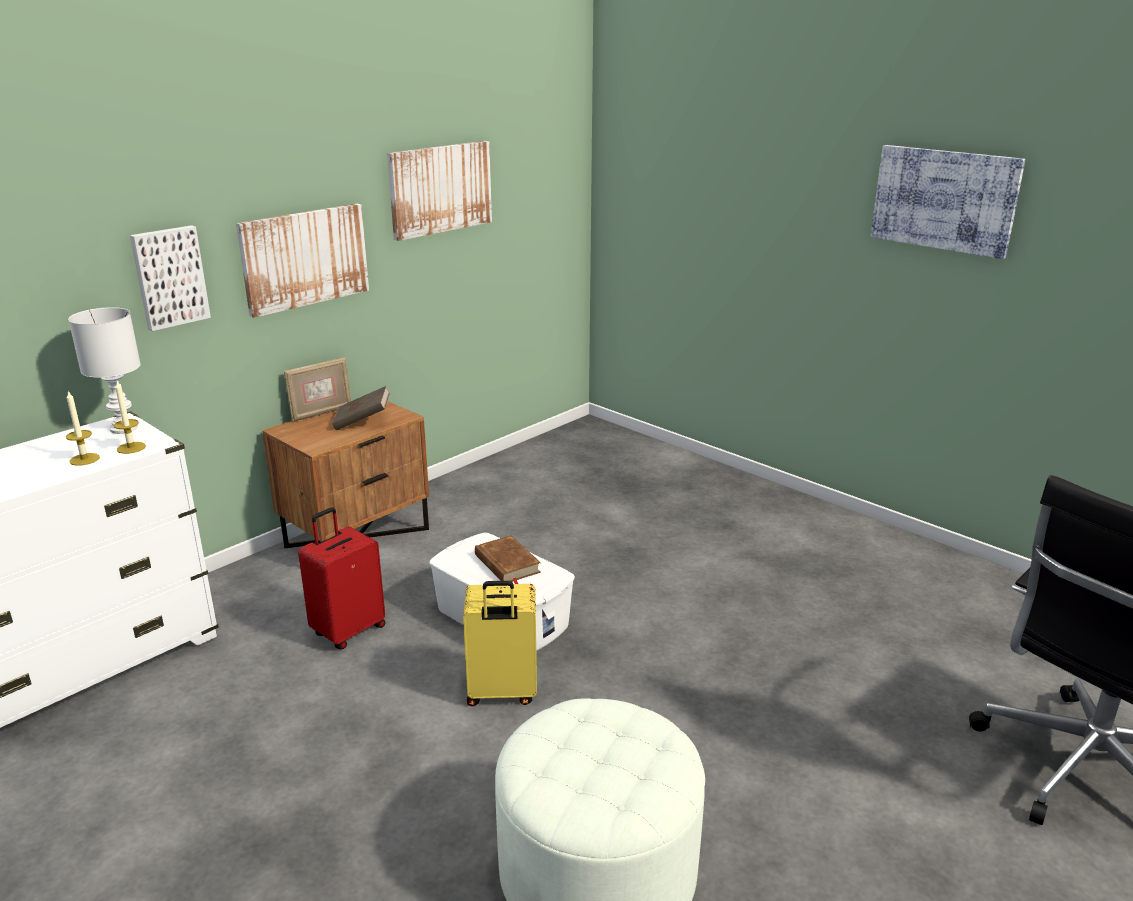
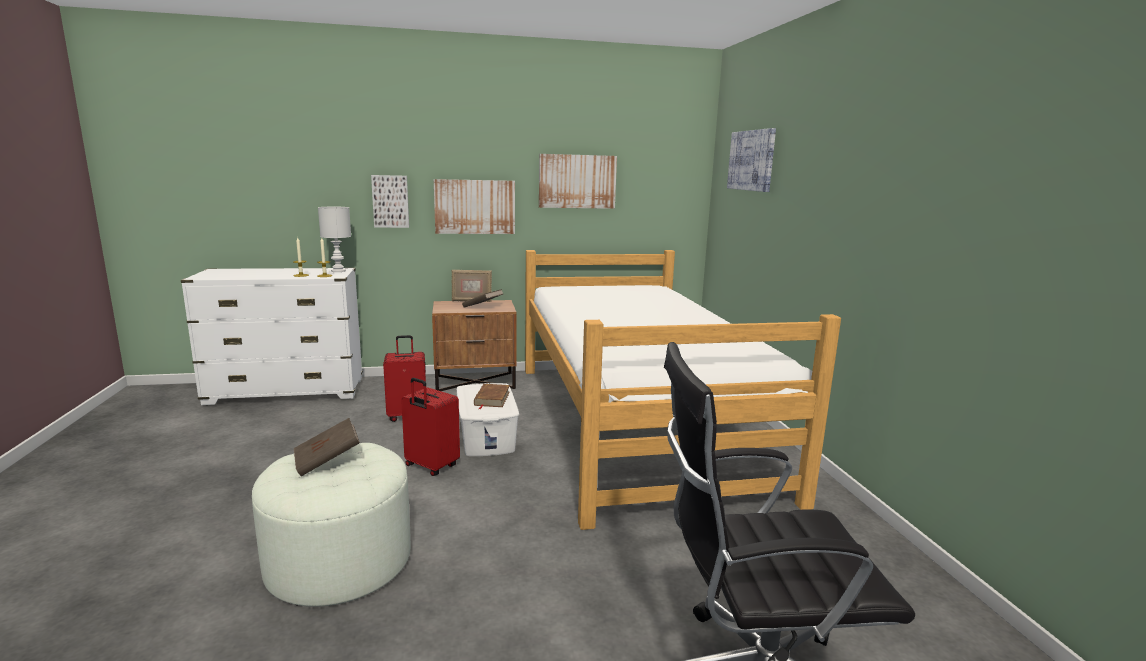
camera: 35 degrees right, 10 degrees down
yellow suitcase [463,581,537,706] -> red suitcase [401,378,460,476]
picture [870,145,1025,259] -> picture moved to [727,128,776,192]
none -> brown book [294,418,360,476]
none -> bed [525,250,841,530]

